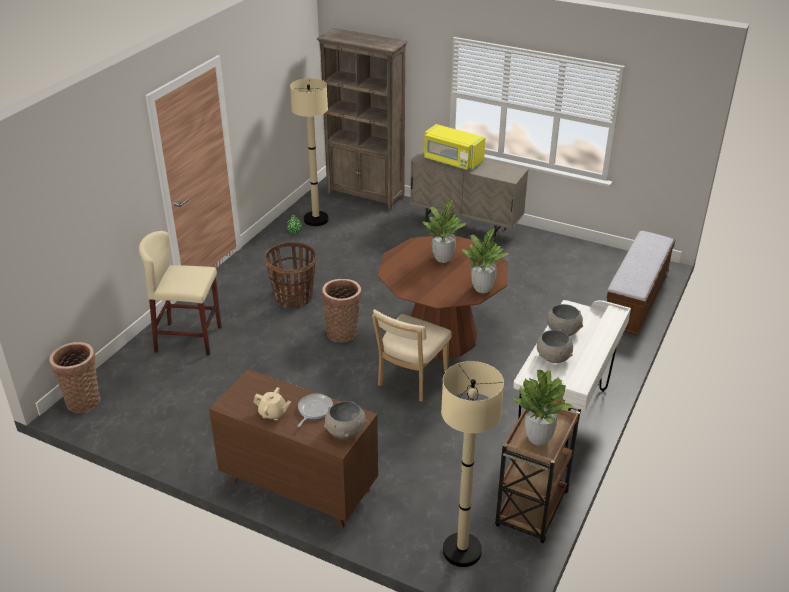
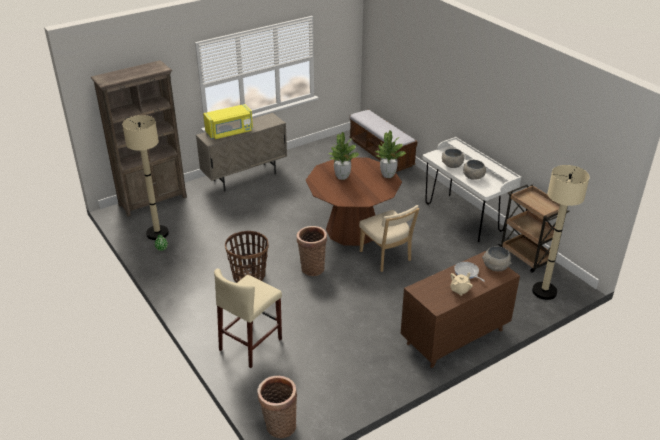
camera: 60 degrees left, 0 degrees up
potted plant [513,370,573,446] -> none

